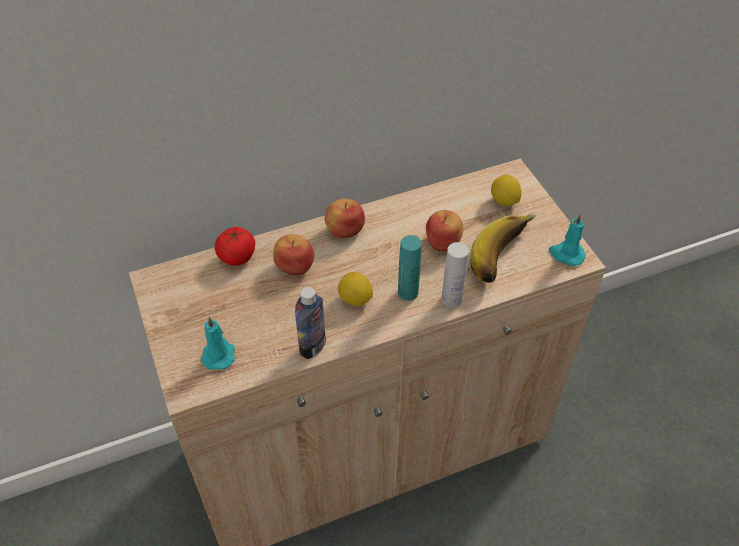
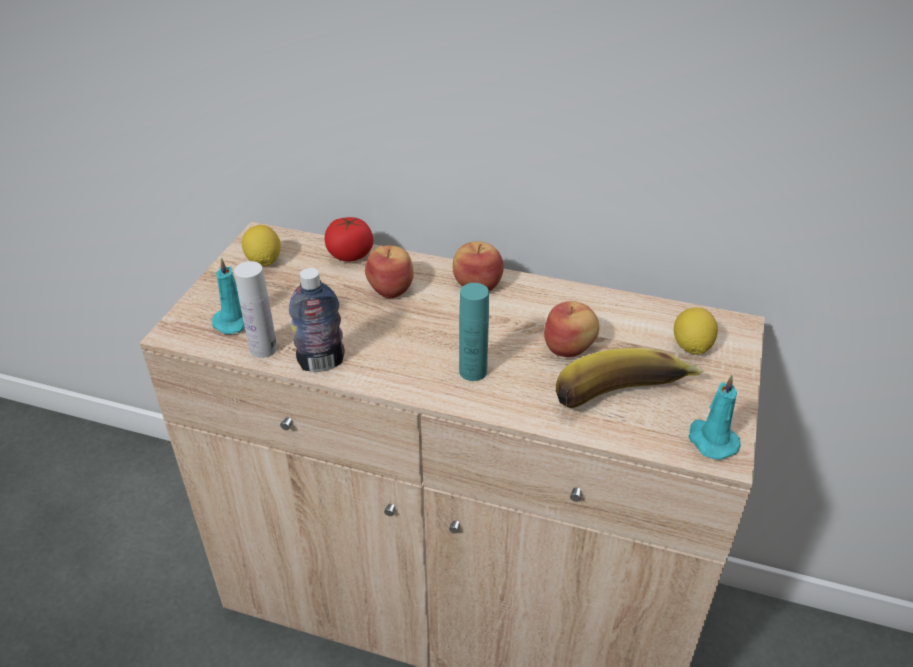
camera: 40 degrees right, 10 degrees down
lemon [338,272,373,306] -> lemon moved to [242,225,280,266]
white bottle [441,242,469,308] -> white bottle moved to [234,261,277,358]

